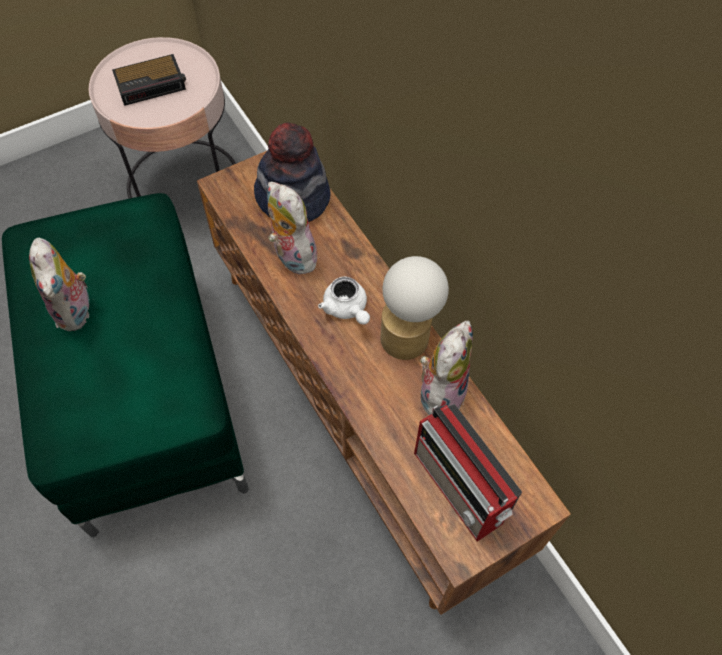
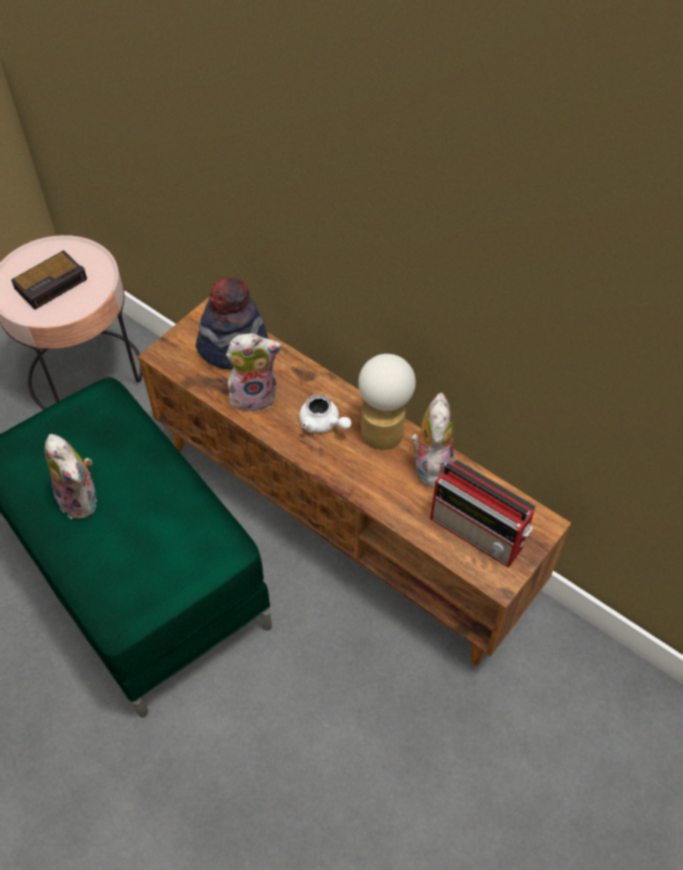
camera: 20 degrees left, 5 degrees down
plush toy [267,182,317,274] -> plush toy turned 135 degrees clockwise [226,333,282,412]

